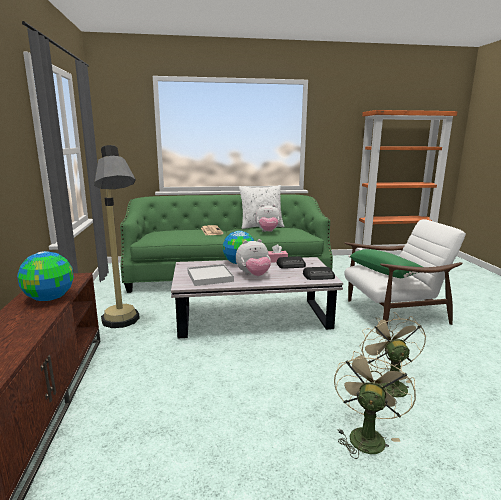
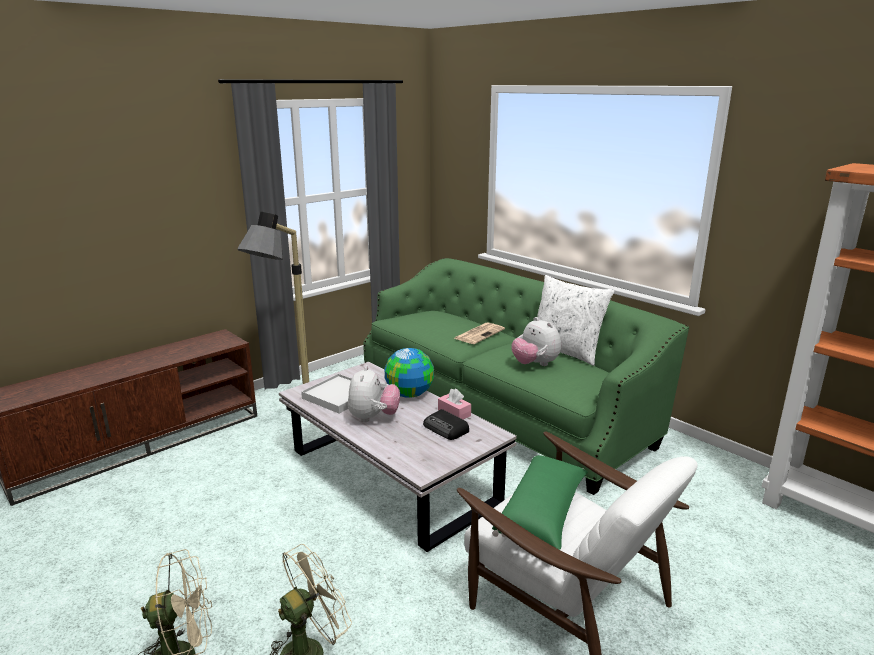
camera: 55 degrees right, 5 degrees up
globe [17,251,74,301] -> none
plush toy [236,239,271,276] -> plush toy turned 120 degrees counterclockwise [348,366,400,423]
radio [303,267,335,280] -> none

